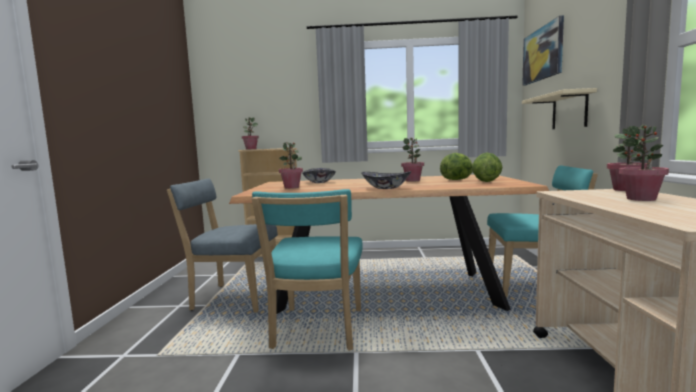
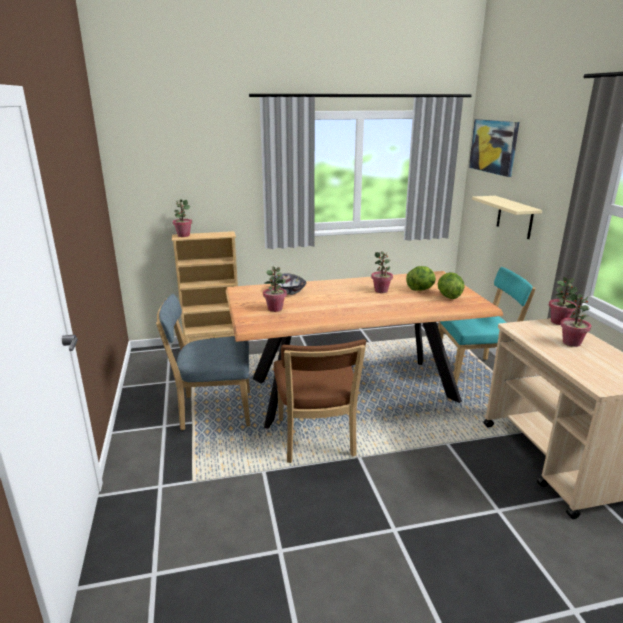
camera: 15 degrees left, 15 degrees up
turquoise chair [252,189,363,351] -> brown chair [274,339,366,463]
bowl [361,171,411,189] -> none

